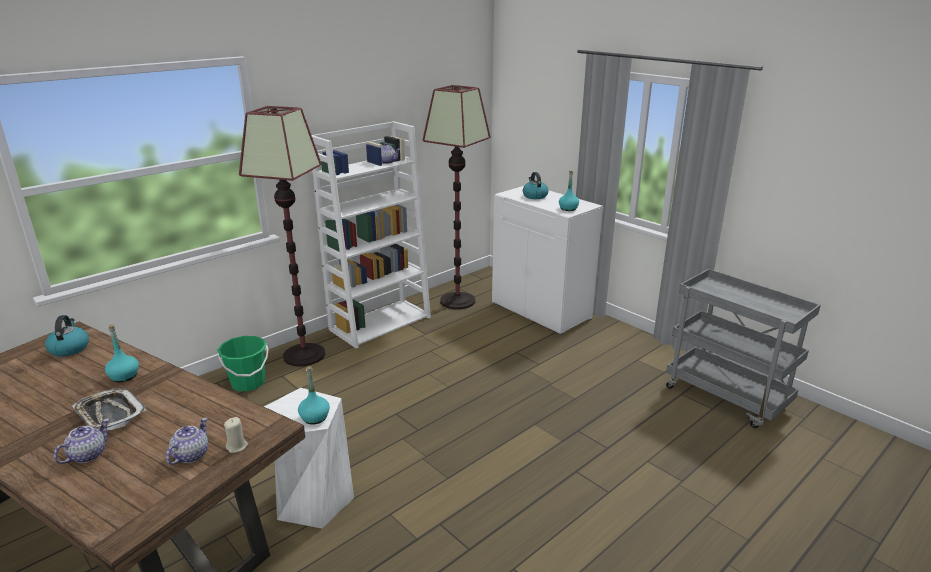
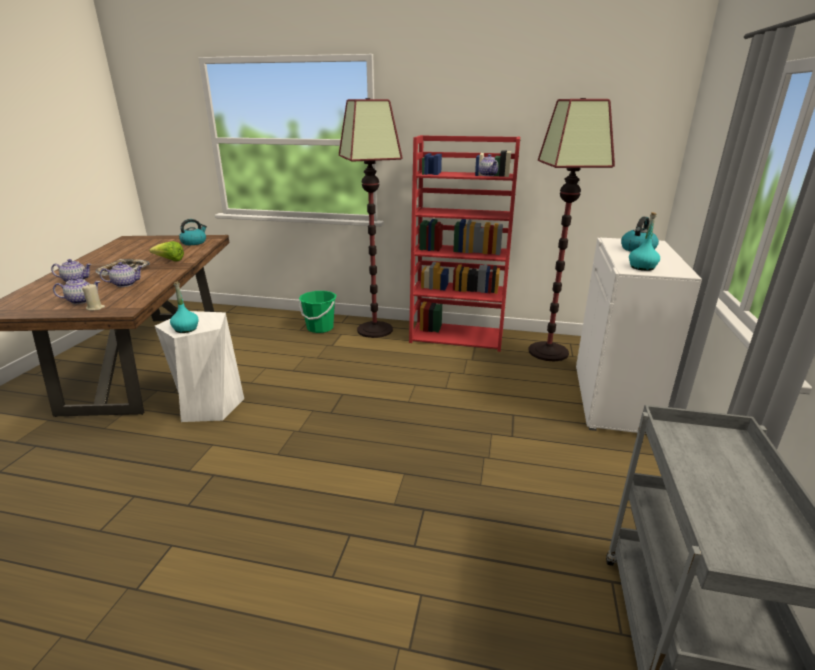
camera: 55 degrees right, 0 degrees up
turquoise bottle [105,324,139,383] -> lettuce [149,241,184,261]
white bookcase [312,121,431,349] -> red bookcase [409,135,520,352]
none -> teapot [100,262,143,287]

